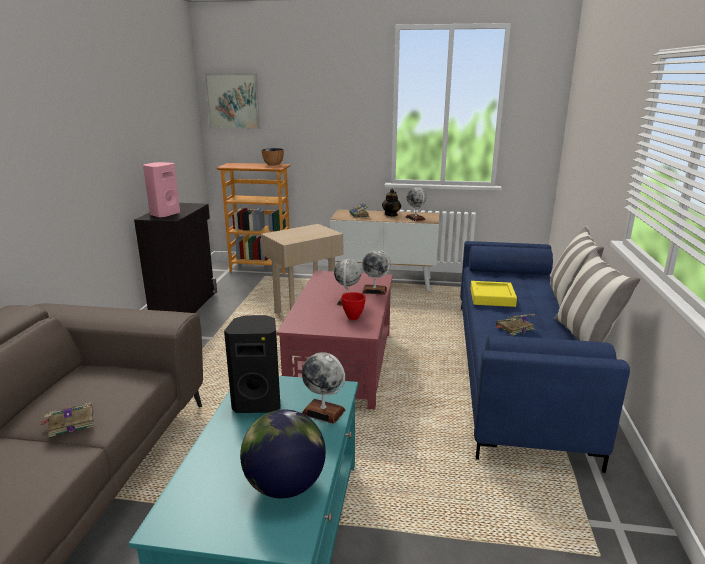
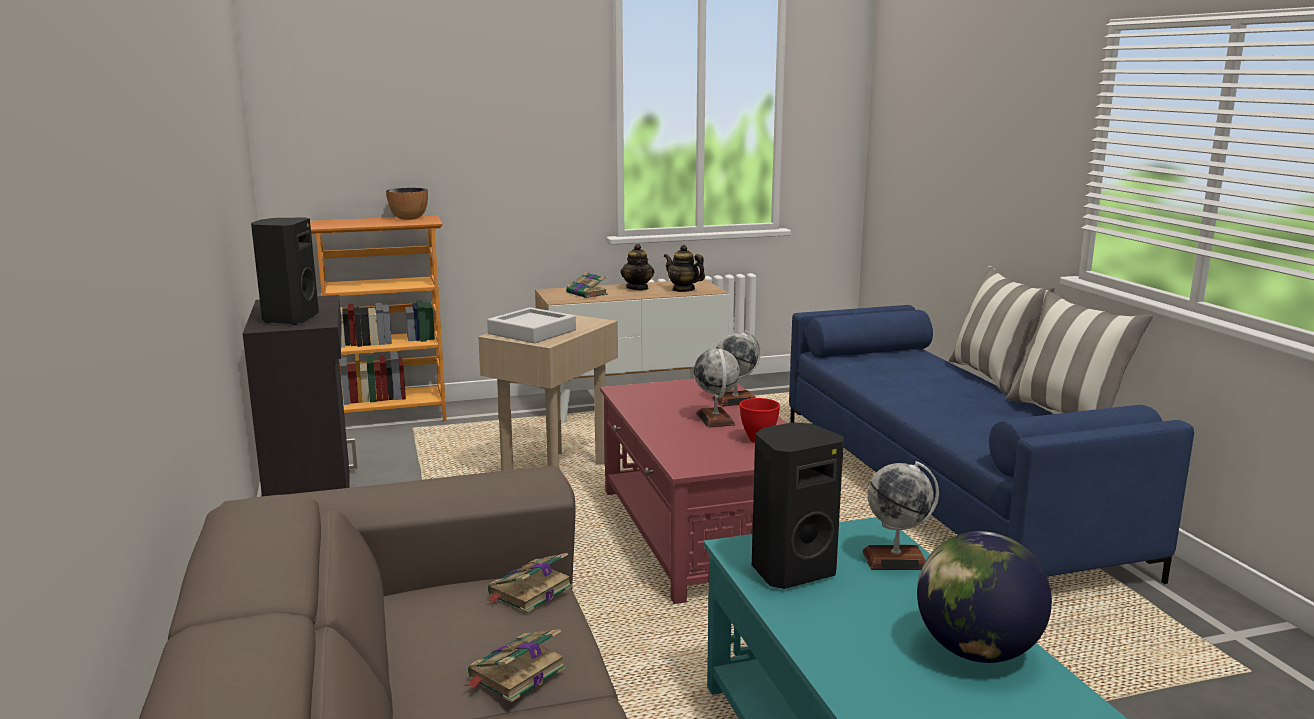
camera: 25 degrees left, 5 degrees down
pink speaker [143,162,180,218] -> black speaker [251,217,319,325]
picture [205,74,260,129] -> none
globe [405,187,426,221] -> teapot [664,245,705,292]
yellow tray [471,281,517,307] -> none
book [495,314,535,336] -> book moved to [486,553,572,613]
none -> grey tray [487,307,576,343]

